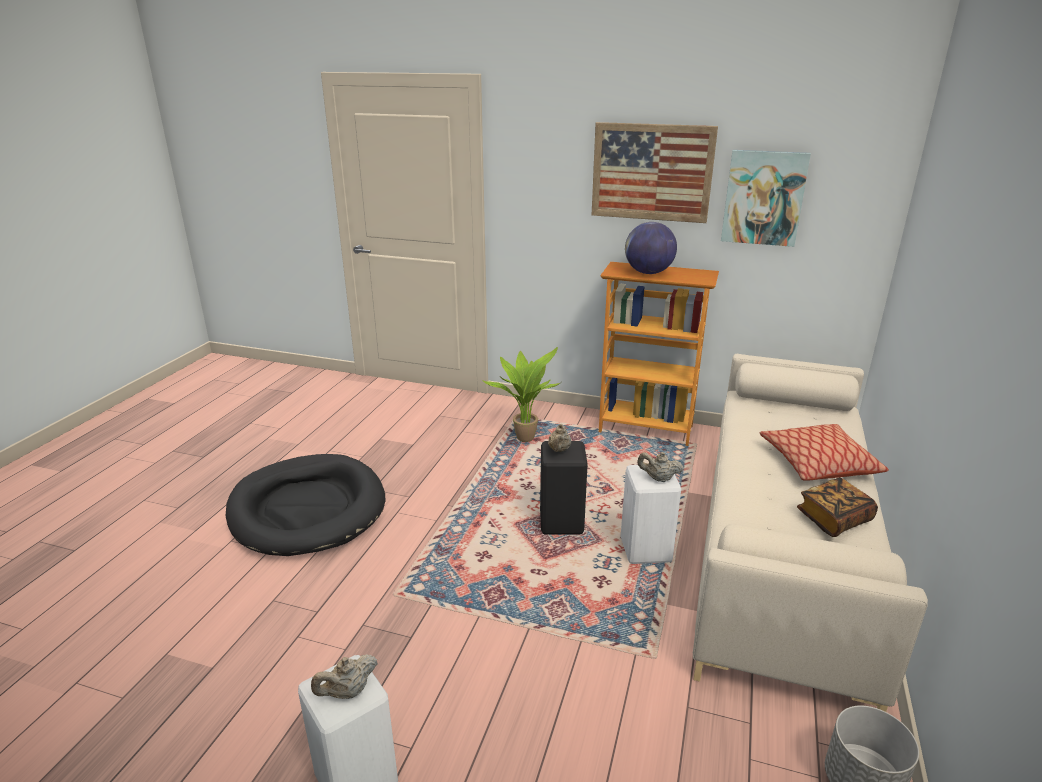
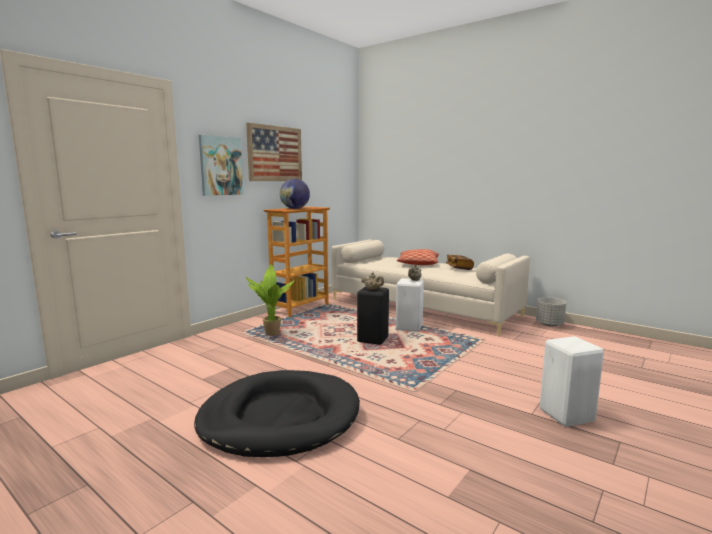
camera: 70 degrees left, 15 degrees down
beige teapot [311,654,378,699] -> none
picture [721,150,811,247] -> picture moved to [199,135,244,196]

